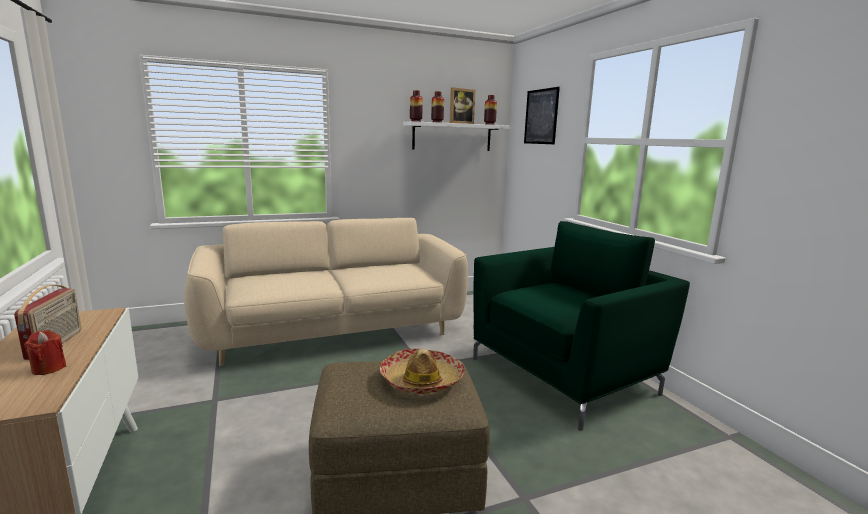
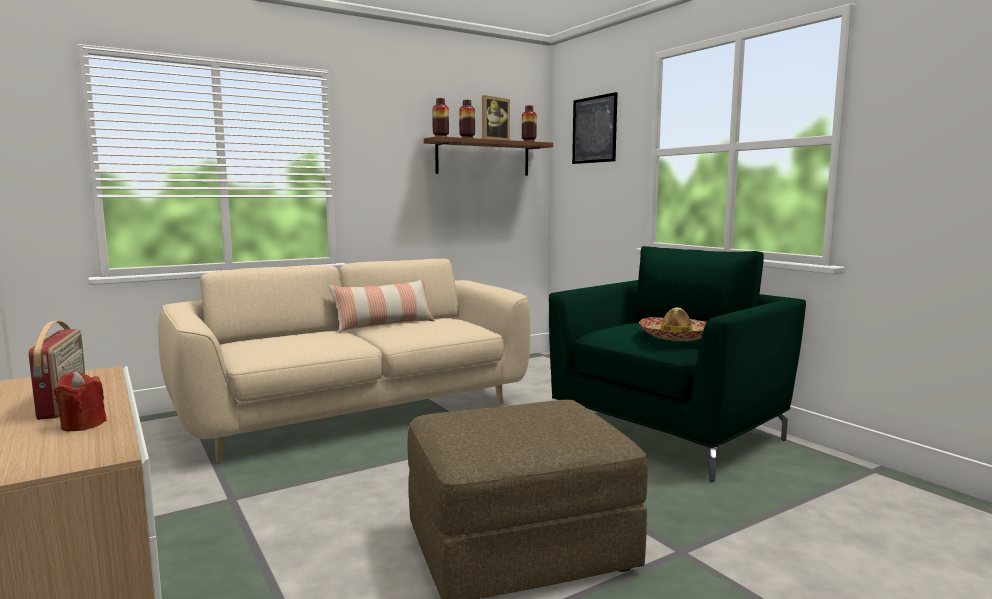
camera: 10 degrees left, 5 degrees down
hat [380,349,465,394] -> hat moved to [639,307,707,341]
white shelf [403,121,510,151] -> brown shelf [424,136,553,176]
none -> pillow [329,279,435,332]

